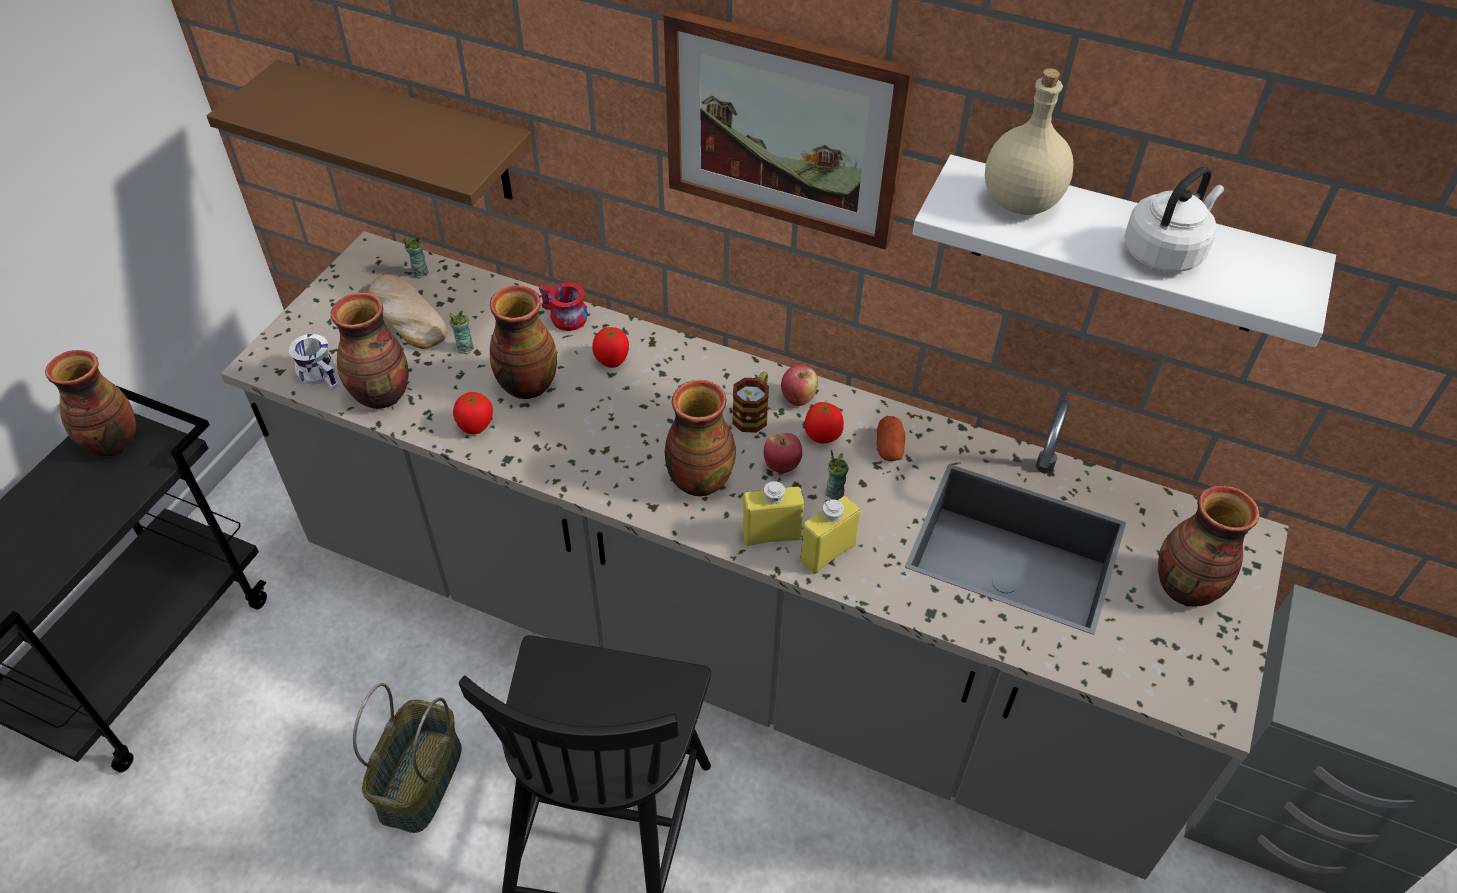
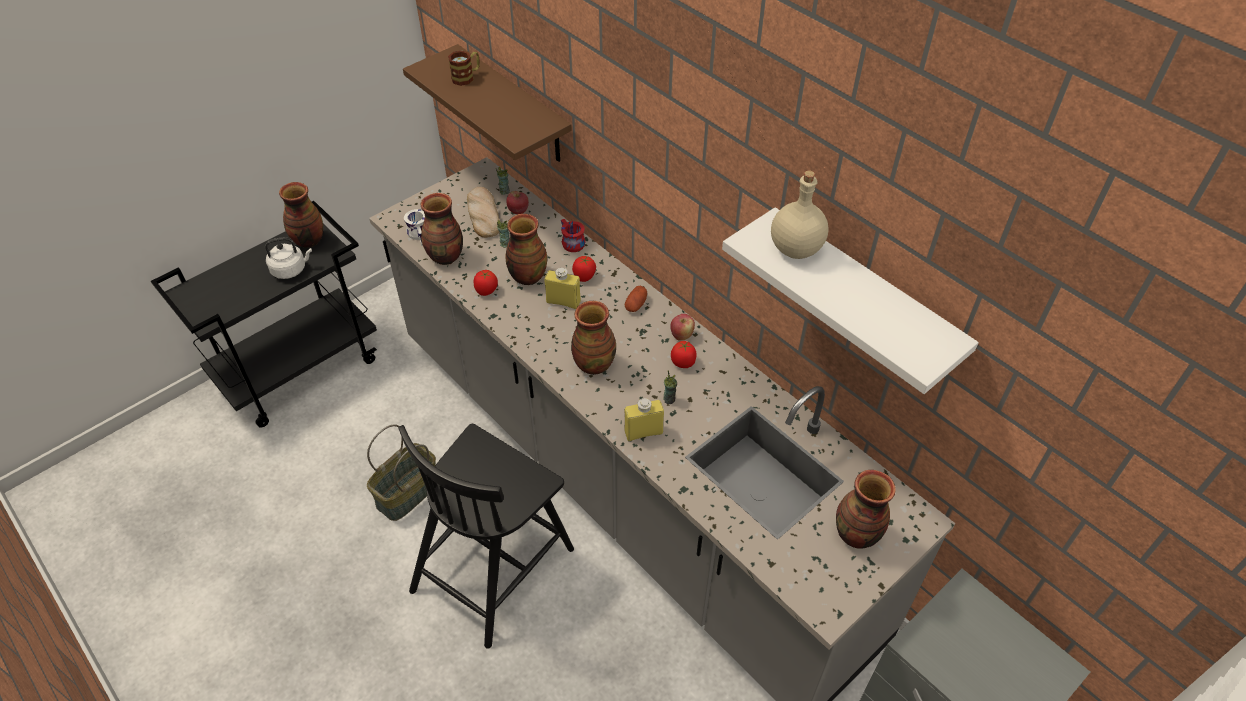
camera: 25 degrees right, 0 degrees up
picture [664,8,915,250] -> none
mug [732,372,769,433] -> mug moved to [448,51,480,86]
yellow bottle [742,481,804,546] -> yellow bottle moved to [544,268,581,309]
apple [764,433,802,473] -> apple moved to [506,191,529,214]
potato [877,416,905,461] -> potato moved to [625,286,647,312]
white kettle [1124,166,1224,272] -> white kettle moved to [265,237,312,279]

